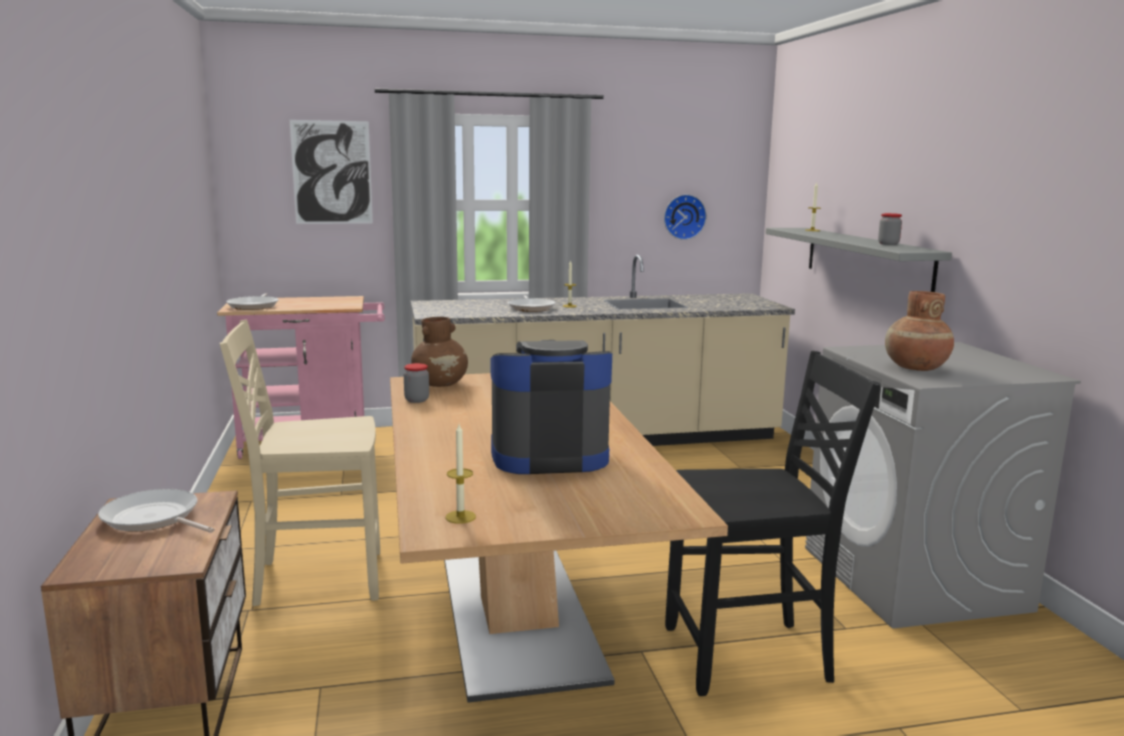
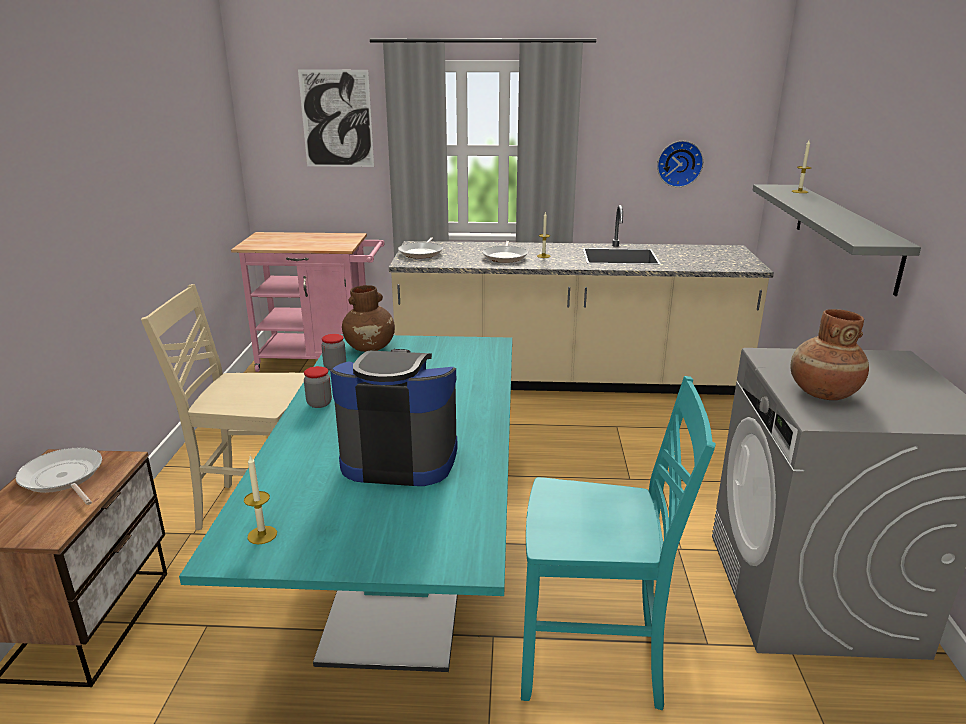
camera: 15 degrees right, 10 degrees up
frying pan [226,293,279,310] -> frying pan moved to [398,237,443,258]
beige dining table [390,373,728,703] -> turquoise dining table [179,334,512,672]
black chair [665,350,881,696] -> turquoise chair [521,376,716,710]
jar [878,213,902,245] -> jar moved to [304,366,332,408]

